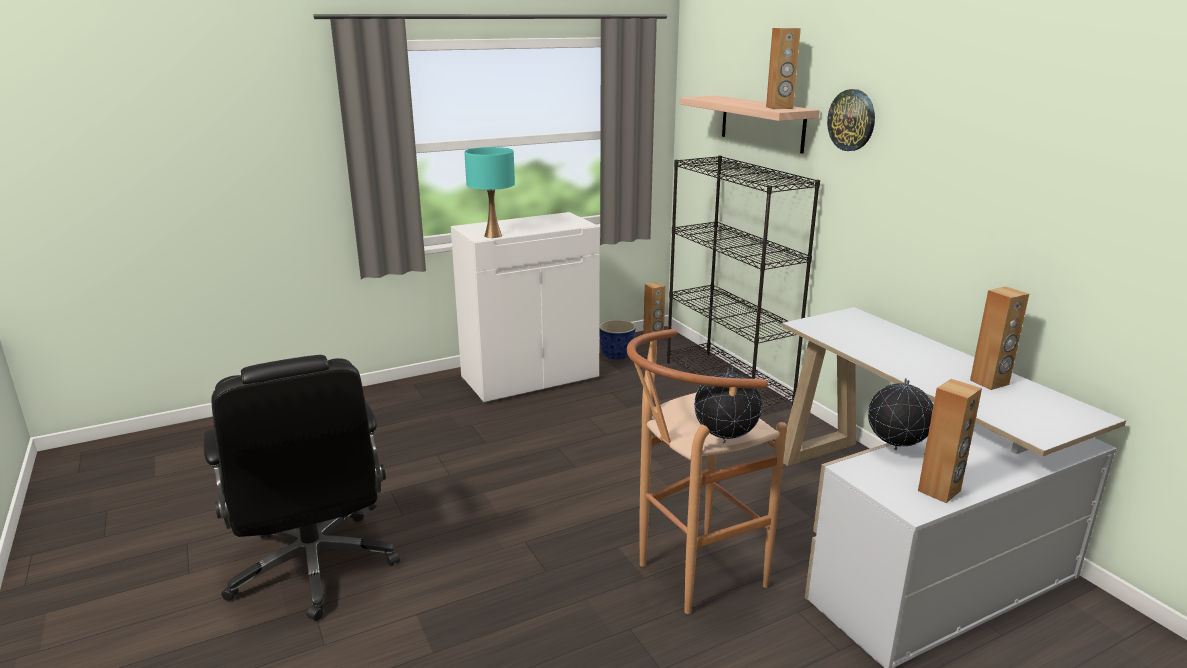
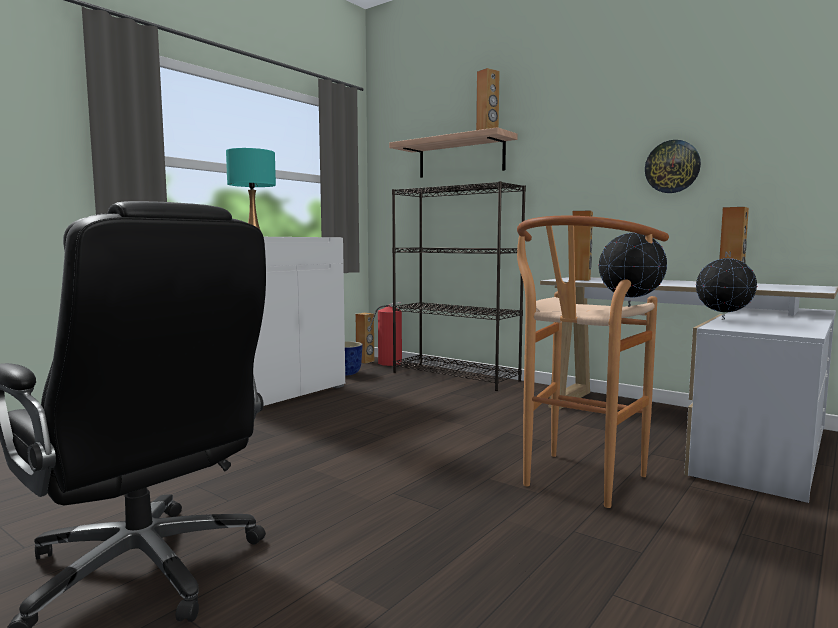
camera: 25 degrees left, 15 degrees down
wall clock [827,89,875,151] -> wall clock moved to [645,140,701,193]
brown speaker [918,379,982,503] -> brown speaker moved to [572,211,593,281]
none -> fire extinguisher [368,302,402,366]

